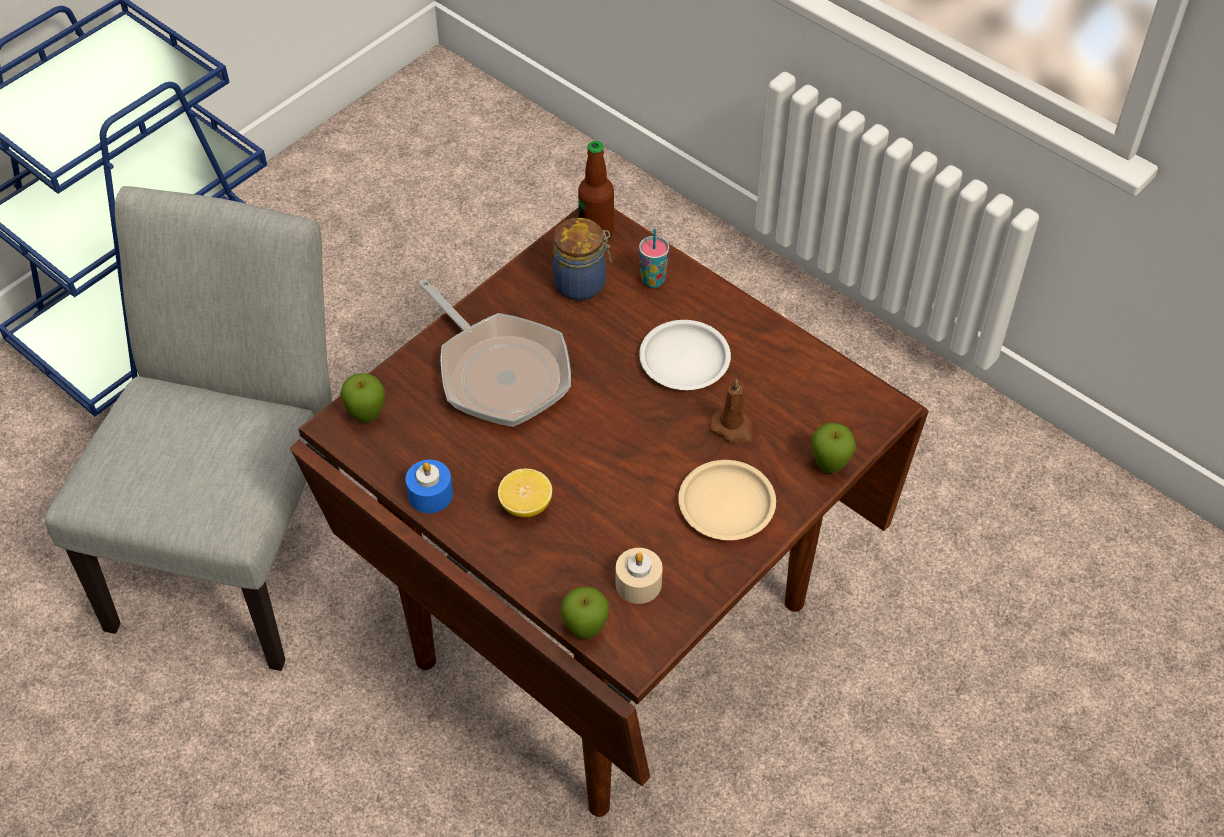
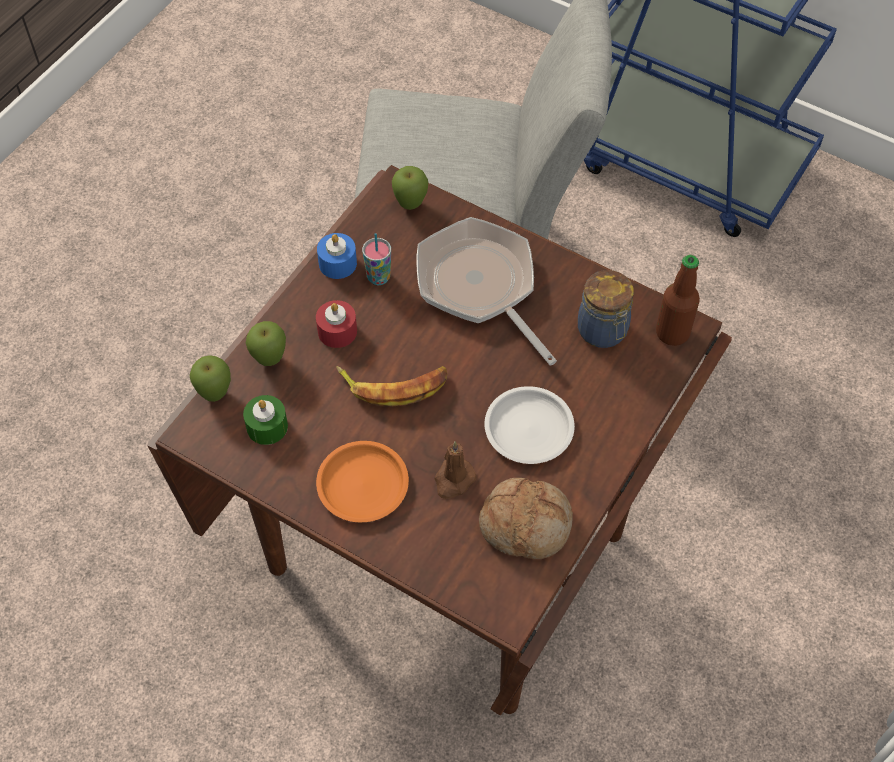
camera: 80 degrees right, 5 degrees up
frying pan [419,279,571,427] -> frying pan turned 105 degrees clockwise [416,217,557,366]
lemon [498,469,552,518] -> red candle [316,300,357,348]
beige candle [616,548,663,604] -> green candle [243,395,288,445]
cup [639,229,669,288] -> cup moved to [362,233,391,285]
beige plate [678,460,776,540] -> orange plate [316,441,409,522]
apple [811,423,856,473] -> apple moved to [246,321,286,366]
none -> banana [336,366,447,407]
none -> bread [479,478,573,560]

